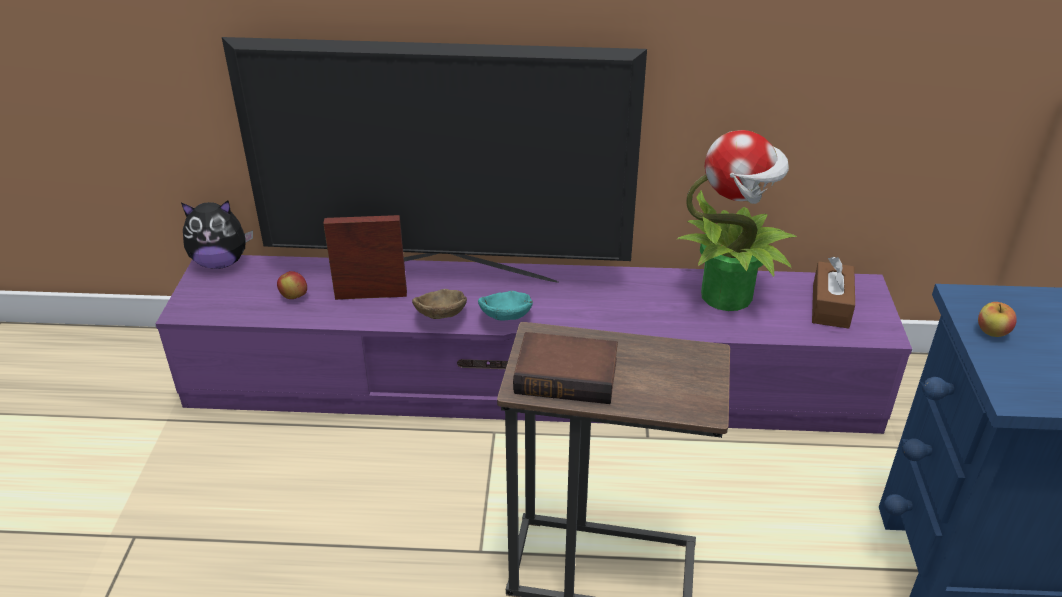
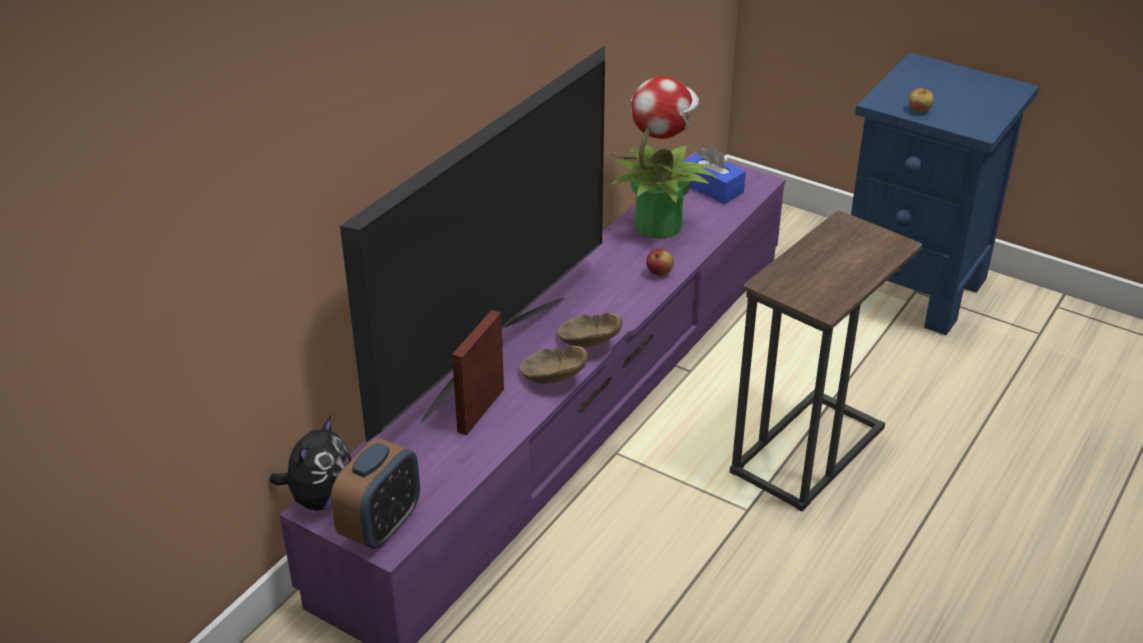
camera: 60 degrees left, 0 degrees up
apple [277,271,307,299] -> apple moved to [646,249,674,276]
turquoise bowl [478,291,533,321] -> brown bowl [557,313,622,347]
book [513,332,618,404] -> none
brown tissue box [812,257,855,329] -> blue tissue box [683,145,746,204]
none -> alarm clock [331,438,420,549]

